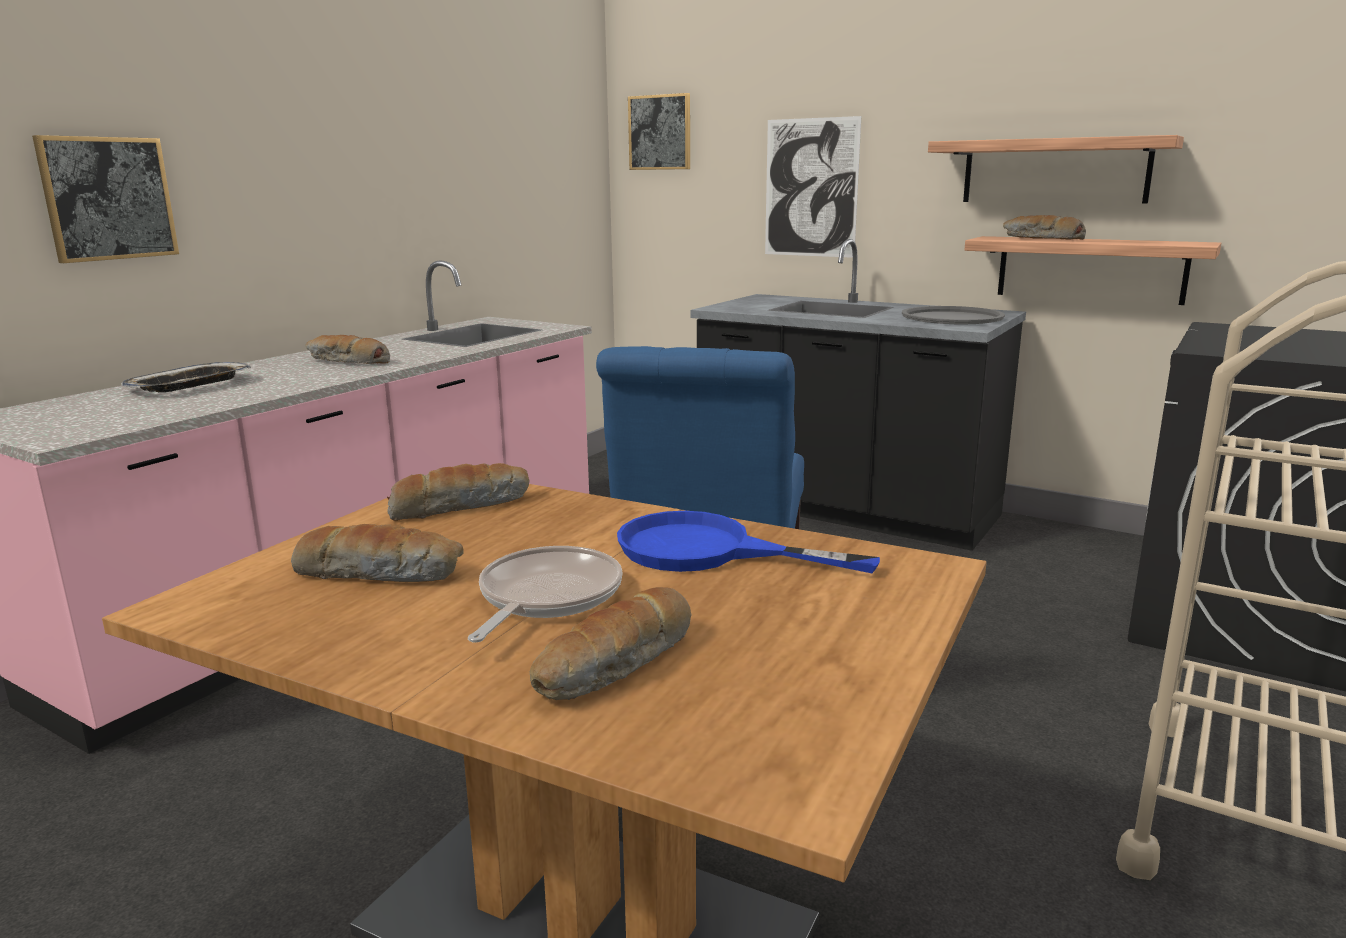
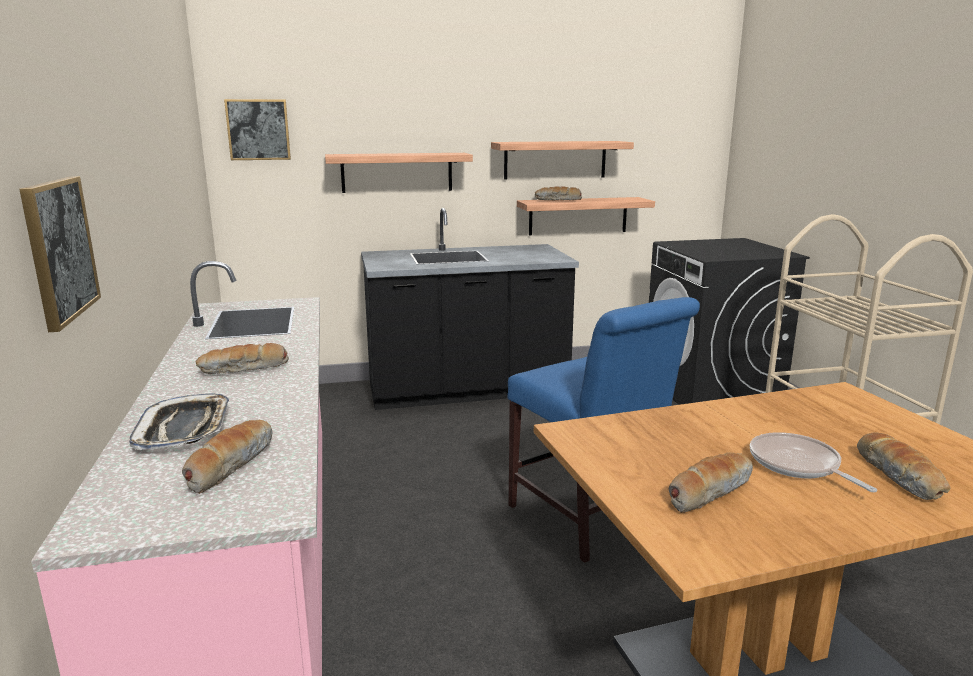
camera: 45 degrees left, 0 degrees up
bread [387,463,529,521] -> bread moved to [182,420,272,494]
blue frying pan [617,511,880,573] -> none
picture [765,116,861,258] -> shelf [325,153,473,193]
grey tray [902,306,1005,324] -> none

